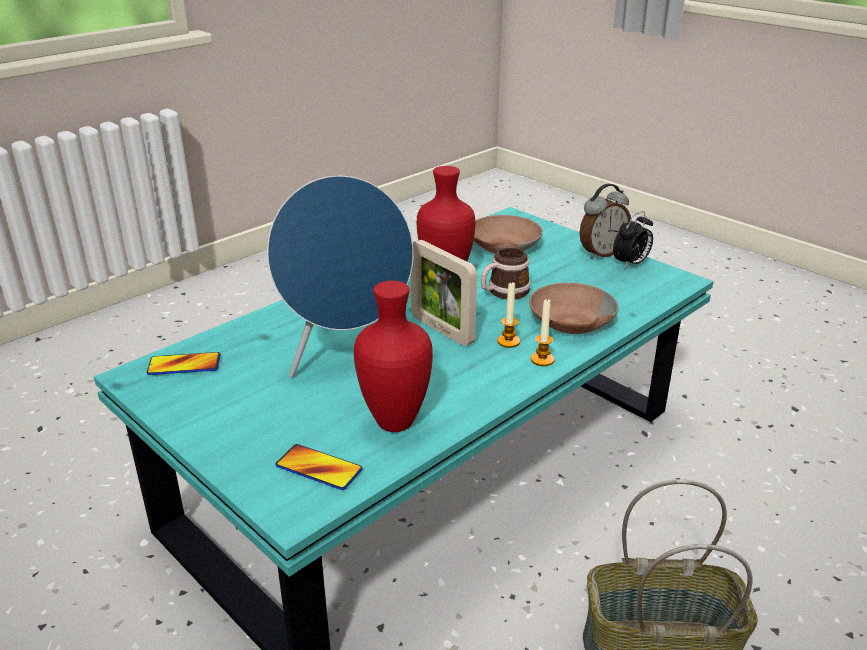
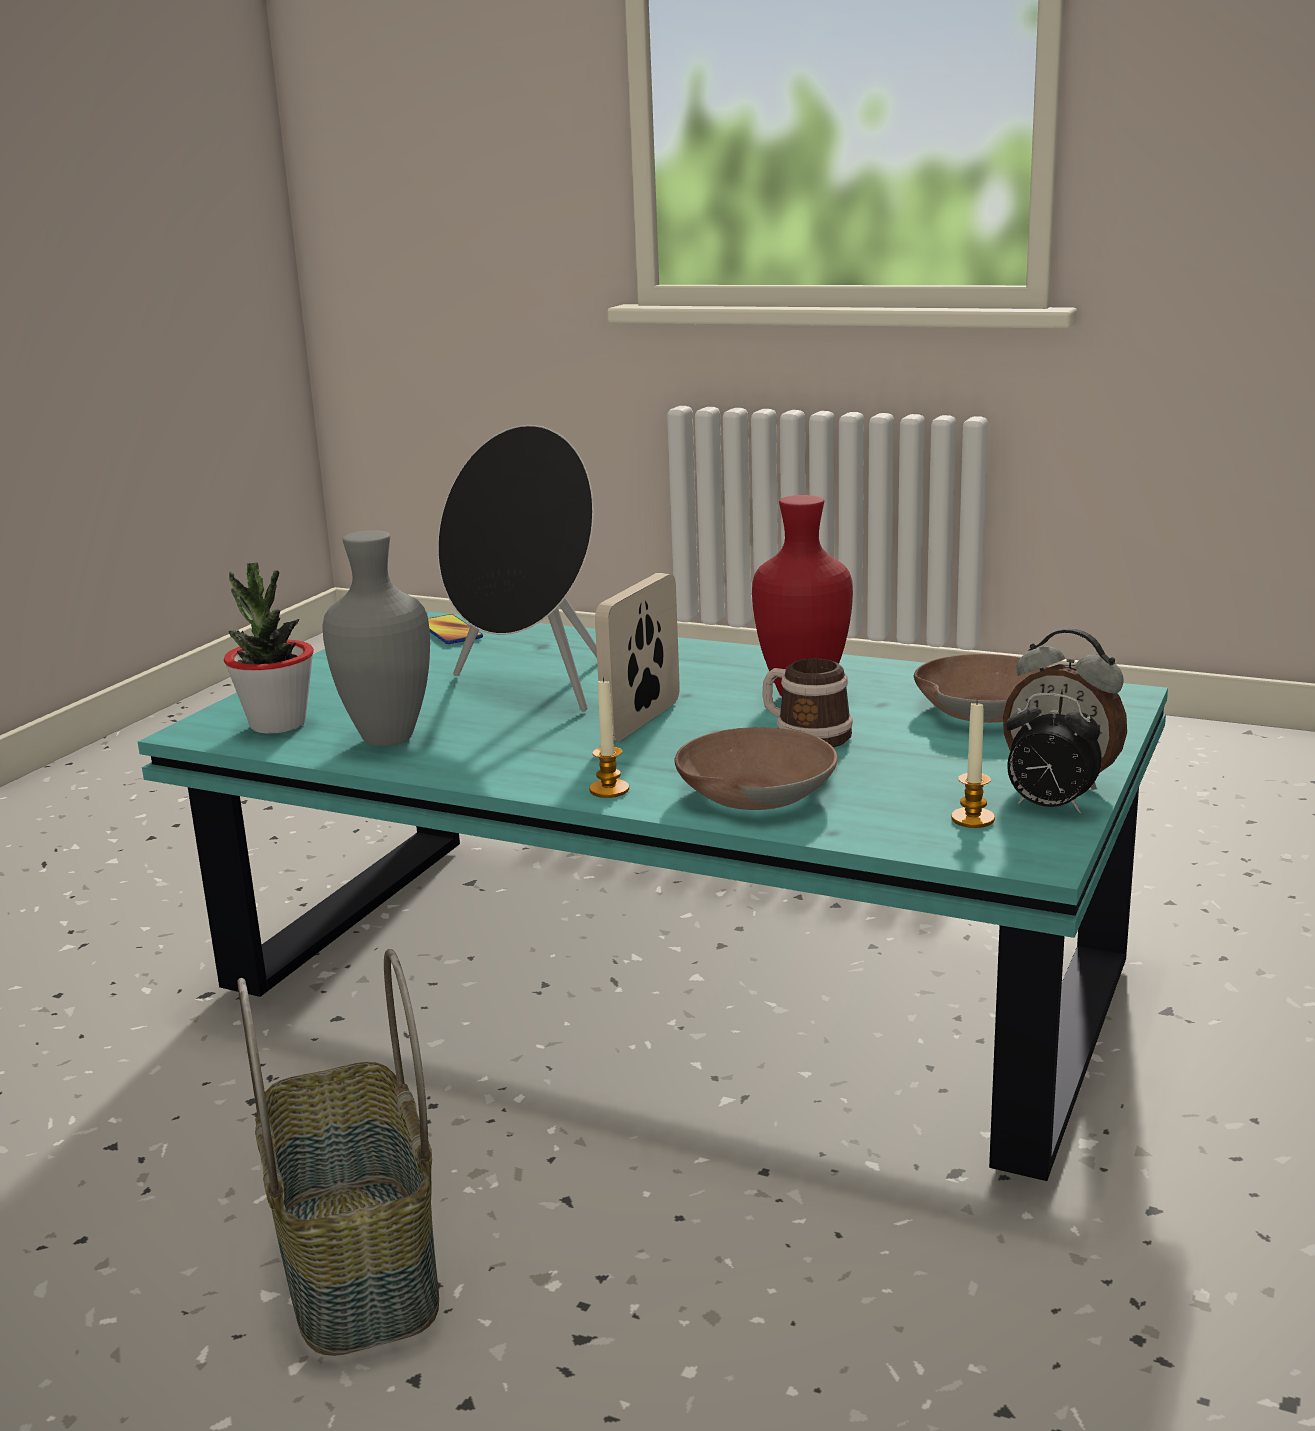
camera: 70 degrees right, 10 degrees down
blue speaker [267,176,414,378] -> black speaker [438,425,597,711]
phone [276,444,363,490] -> potted plant [224,562,314,734]
red vase [354,280,433,432] -> grey vase [323,530,430,746]
candle [497,283,520,348] -> candle moved to [951,700,995,828]

